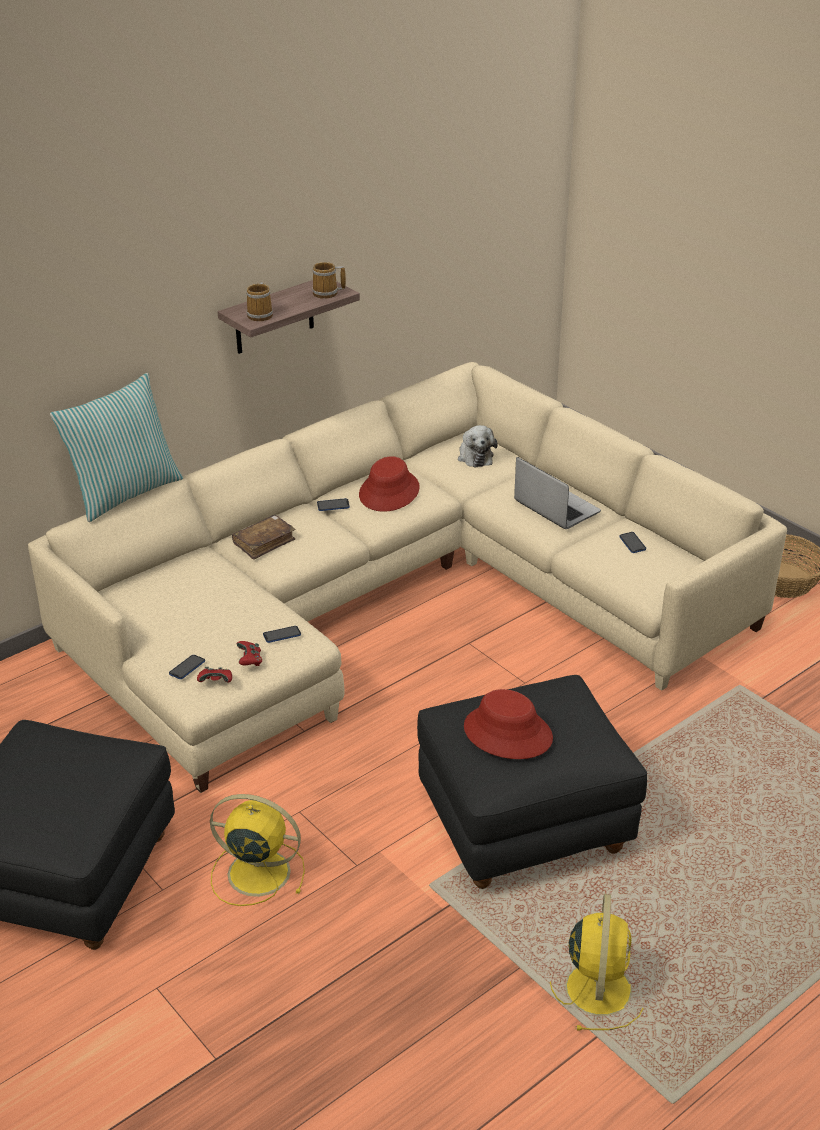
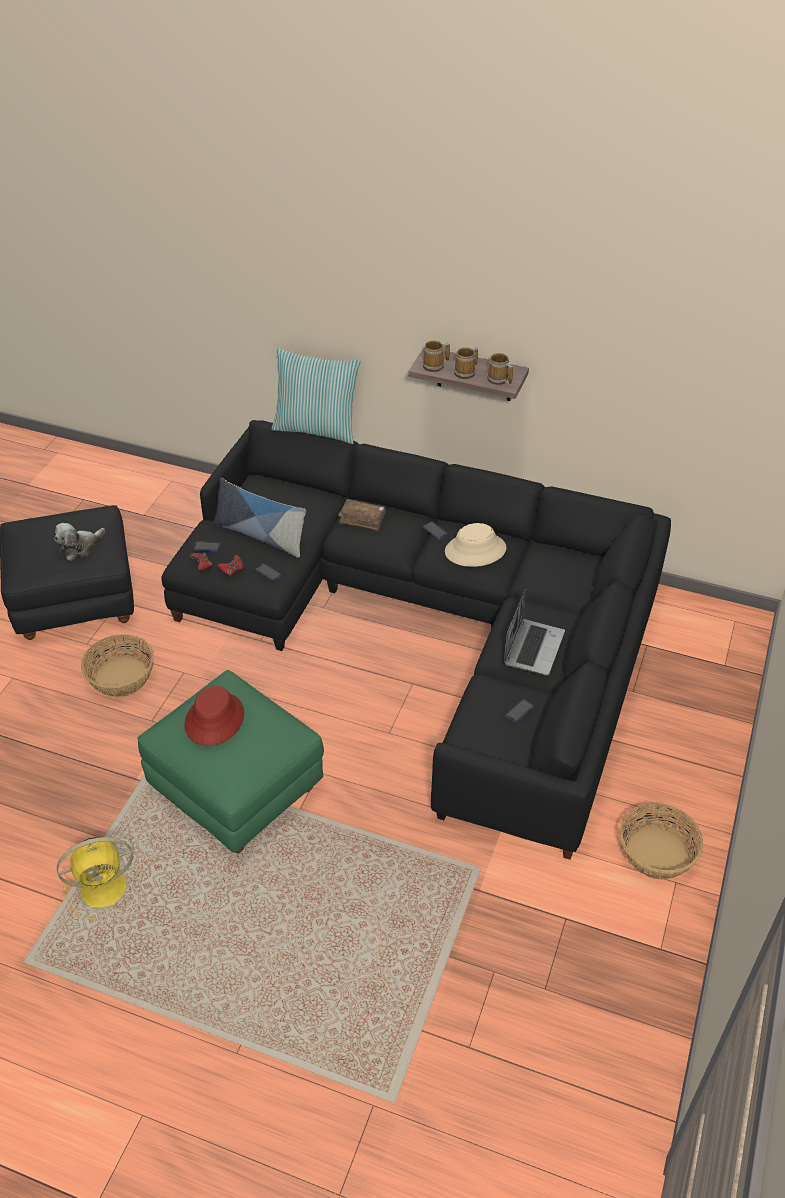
camera: 60 degrees right, 10 degrees up
beige sofa [28,362,787,793] -> black sofa [161,420,671,860]
yellow fan [210,794,305,906] -> basket [81,634,154,697]
red hat [359,456,420,512] -> beige hat [445,523,507,567]
black ottoman [417,675,647,889] -> green ottoman [137,670,324,853]
plush toy [458,425,498,468] -> plush toy moved to [54,523,105,561]
none -> pillow [213,478,306,558]
none -> mug [454,347,478,379]

